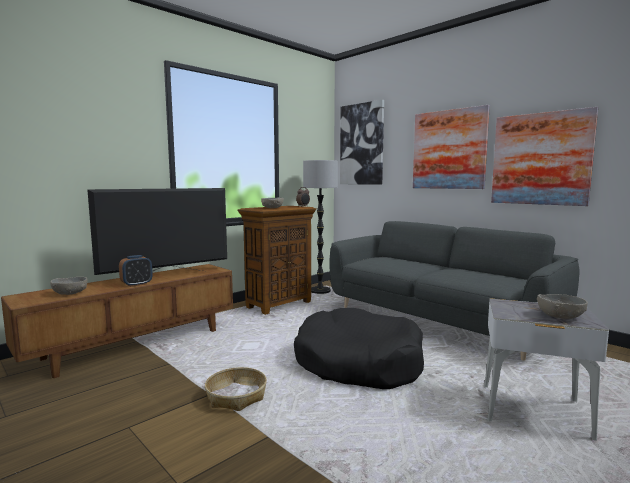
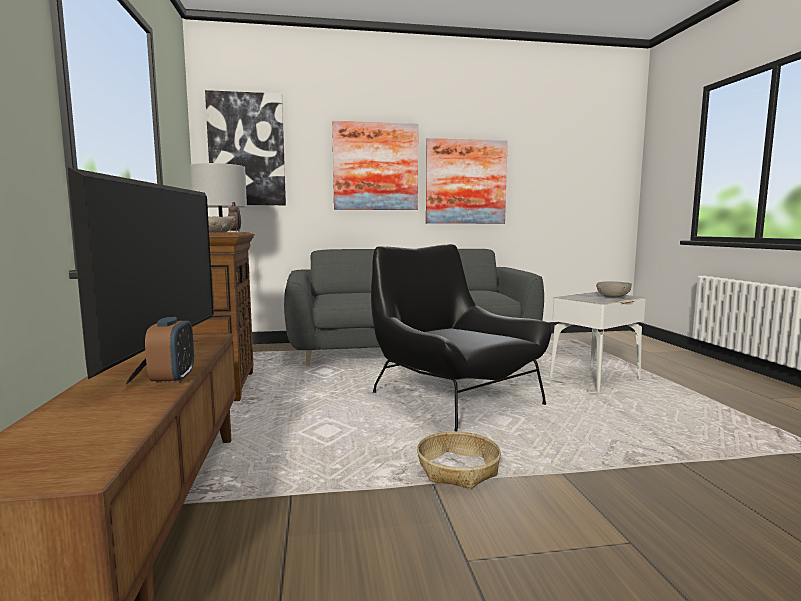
camera: 55 degrees left, 0 degrees up
grey bowl [50,277,87,295] -> none
black dog bed [294,308,424,389] -> black armchair [371,244,552,431]

